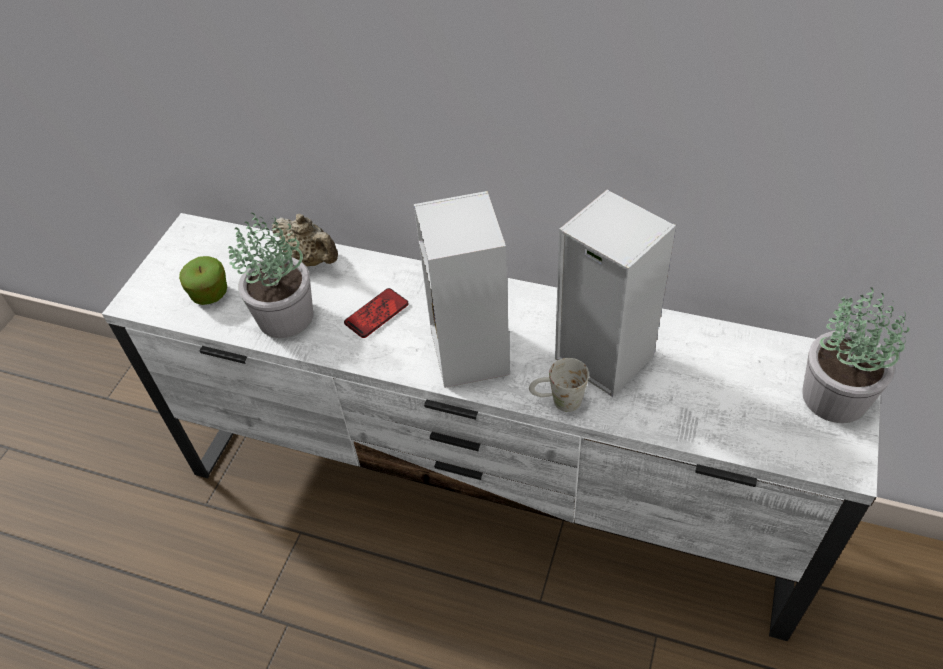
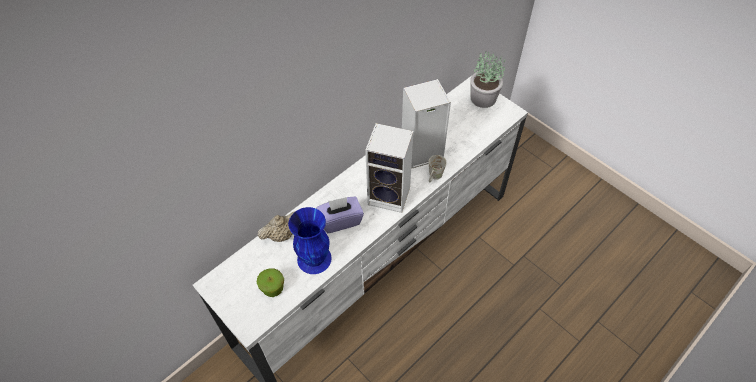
camera: 65 degrees left, 5 degrees up
potted plant [227,212,313,338] -> blue vase [289,207,332,274]
phone [344,288,409,338] -> purple tissue box [316,197,364,233]

